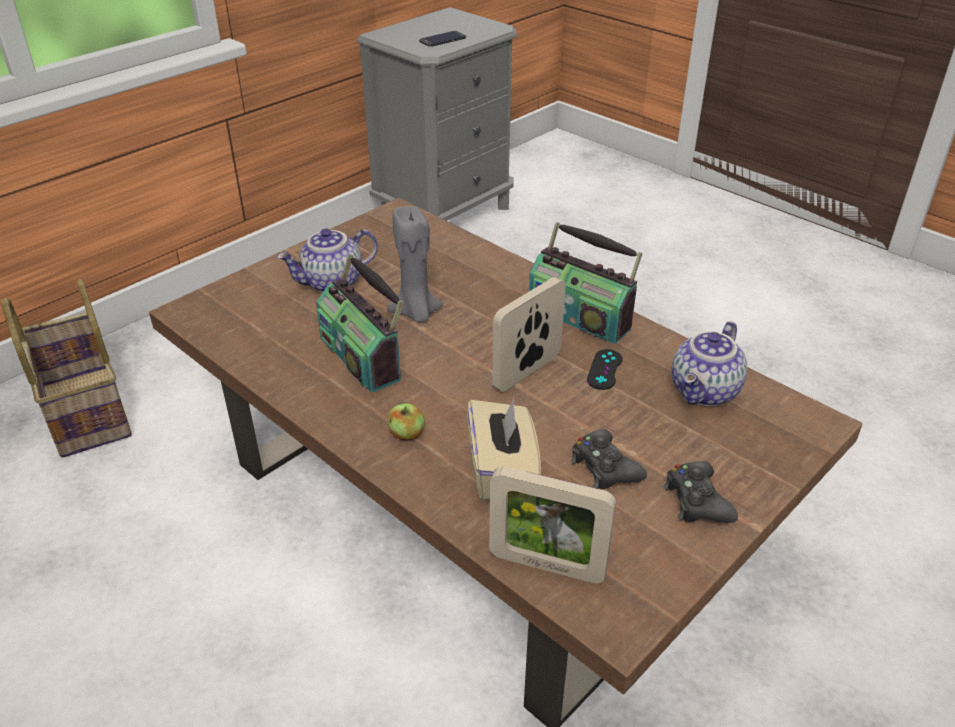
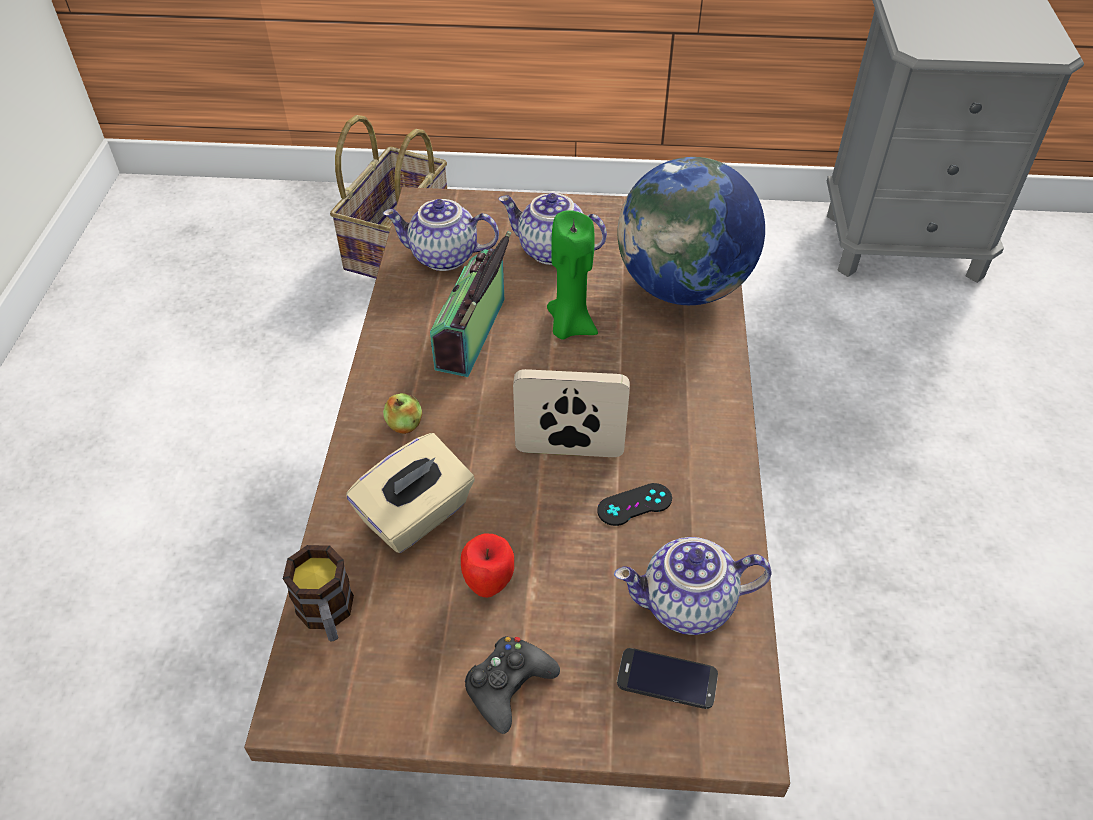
camera: 50 degrees right, 10 degrees up
grey candle [387,206,443,322] -> green candle [547,210,598,340]
phone [419,31,466,47] -> phone moved to [617,648,718,709]
picture frame [489,466,616,583] -> mug [283,545,354,641]
radio [529,222,642,344] -> none
black game controller [571,429,647,489] -> apple [461,533,514,598]
none -> teapot [383,199,499,271]
none -> globe [618,157,765,305]

